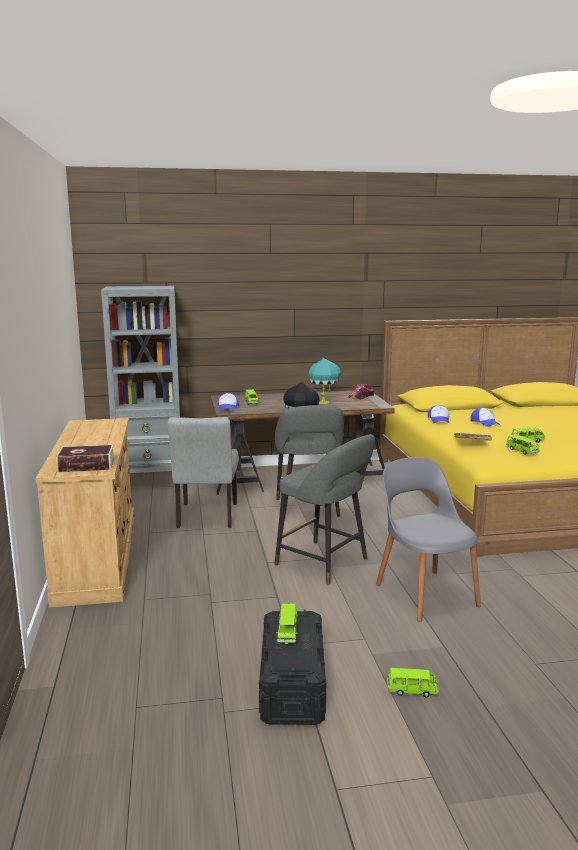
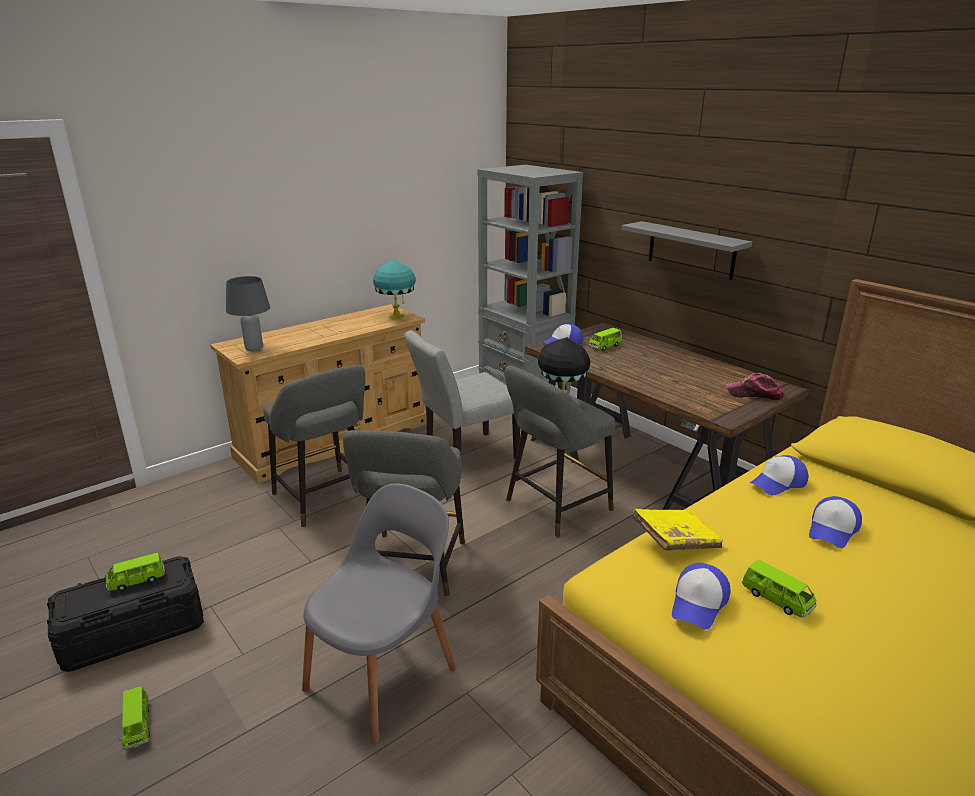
camera: 60 degrees right, 10 degrees up
book [56,444,115,472] -> grey table lamp [226,276,270,352]
turquoise table lamp [308,358,341,404] -> turquoise table lamp moved to [373,259,416,319]
green toy car [506,434,540,455] -> cap [672,563,730,629]
none -> grey stool [263,365,365,527]
none -> grey shelf [621,221,752,280]

